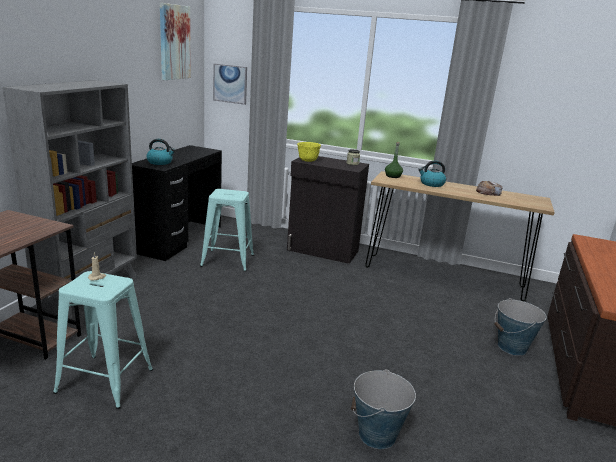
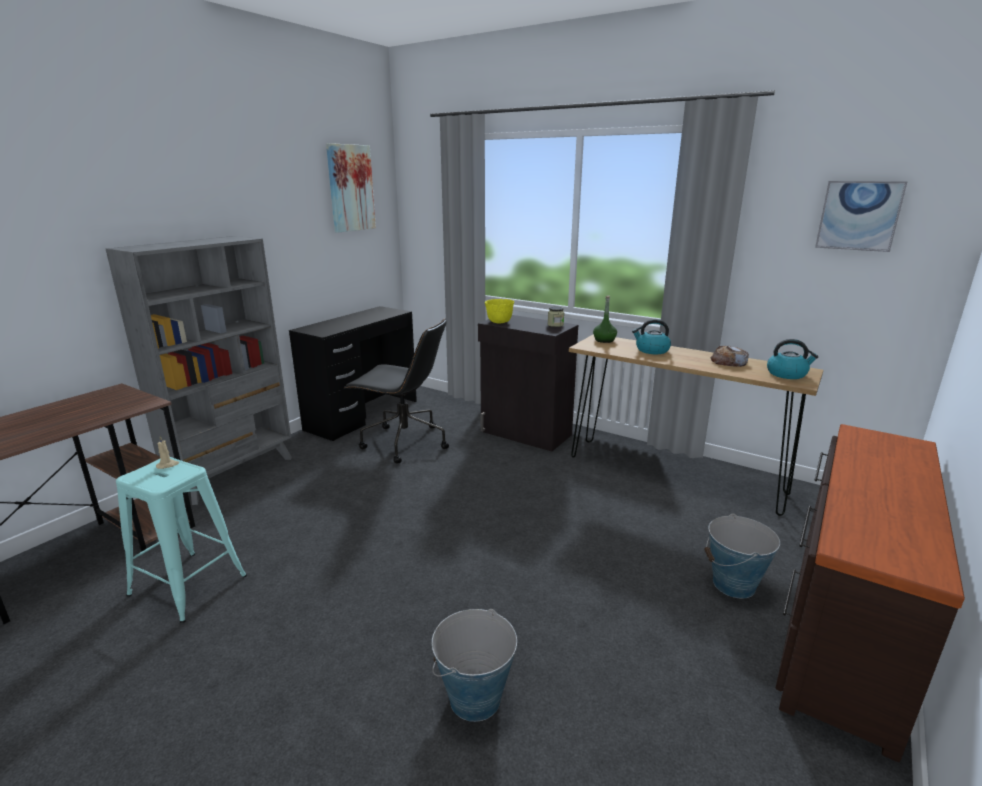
camera: 15 degrees right, 0 degrees up
kettle [147,139,175,165] -> kettle moved to [767,339,818,379]
turquoise stool [200,189,254,272] -> black office chair [345,319,449,464]
picture [213,64,247,105] -> picture moved to [815,181,907,252]

